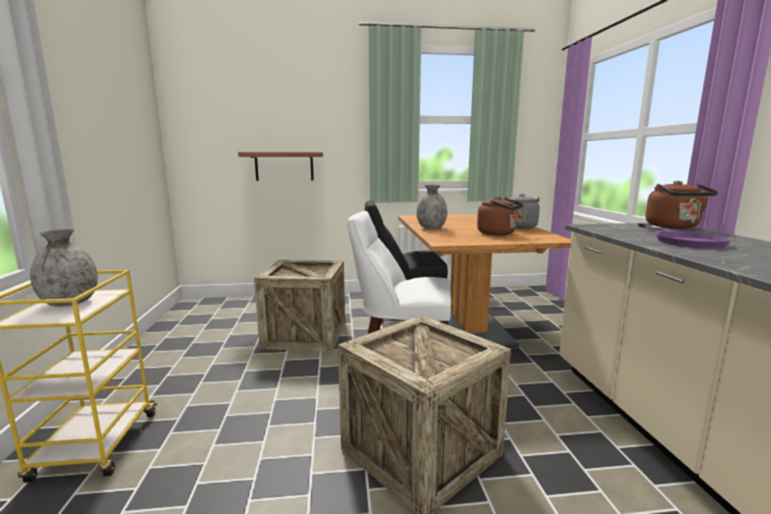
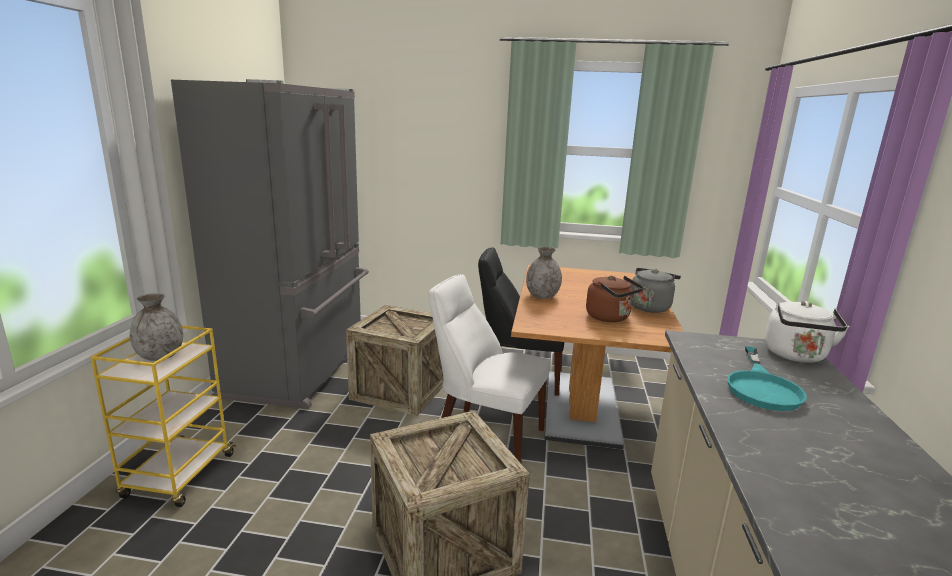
camera: 15 degrees right, 5 degrees up
shelf [238,152,323,181] -> none
purple frying pan [638,223,731,248] -> turquoise frying pan [727,346,807,411]
brown kettle [645,181,718,229] -> white kettle [765,301,850,363]
none -> grey fridge [171,79,369,409]

